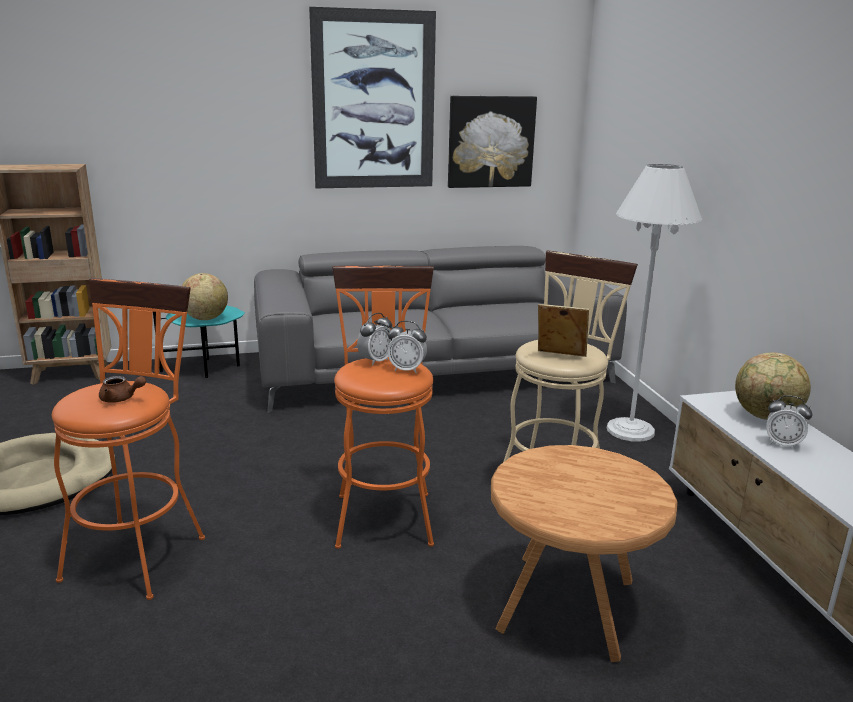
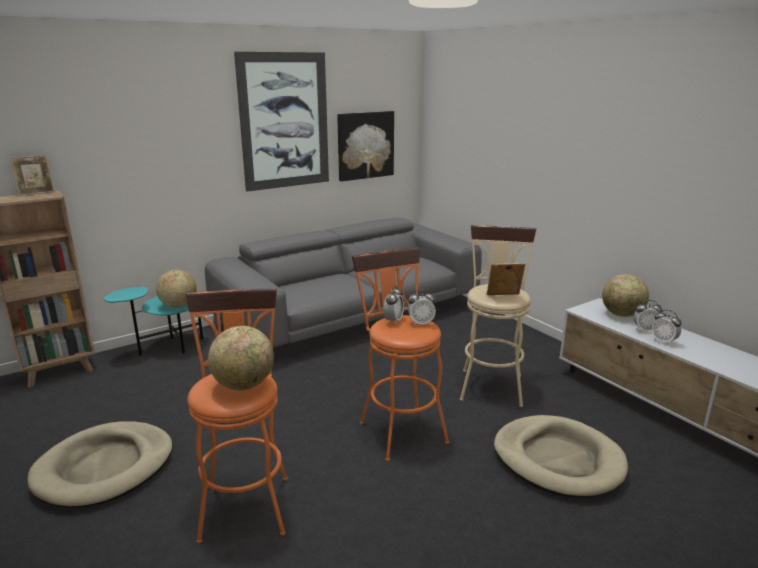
camera: 20 degrees left, 0 degrees up
brown teapot [99,376,146,403] -> globe [208,326,274,391]
brown side table [491,445,678,662] -> beige dog bed [494,415,628,498]
white floor lamp [607,164,702,442] -> none
none -> picture frame [10,156,55,196]
none -> alarm clock [652,310,682,345]

